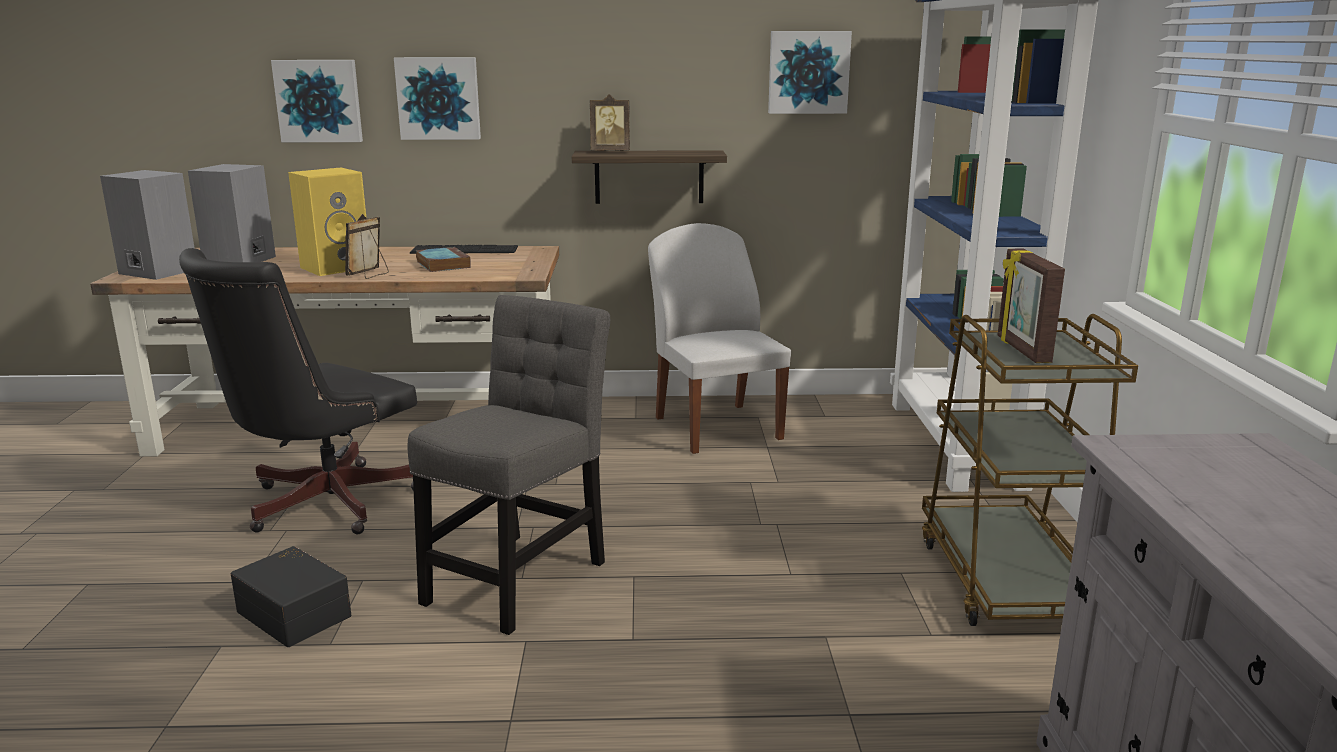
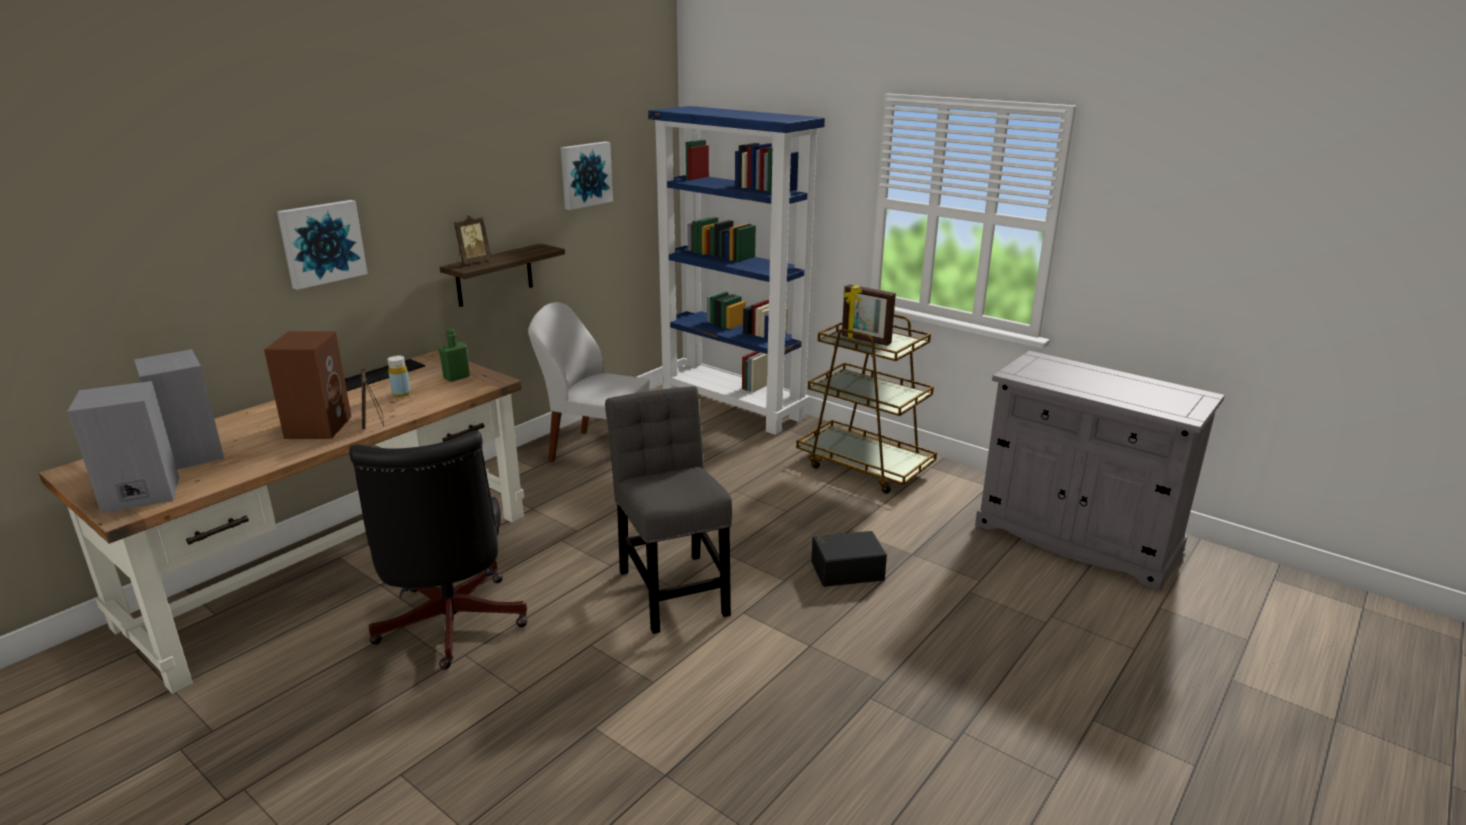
camera: 50 degrees left, 5 degrees up
black storage box [231,546,351,647] -> black storage box moved to [811,531,887,587]
picture [271,60,363,142] -> none
yellow speaker [288,168,366,276] -> brown speaker [264,331,352,439]
book [416,247,471,272] -> yellow bottle [387,356,411,397]
none -> green bottle [439,329,470,382]

